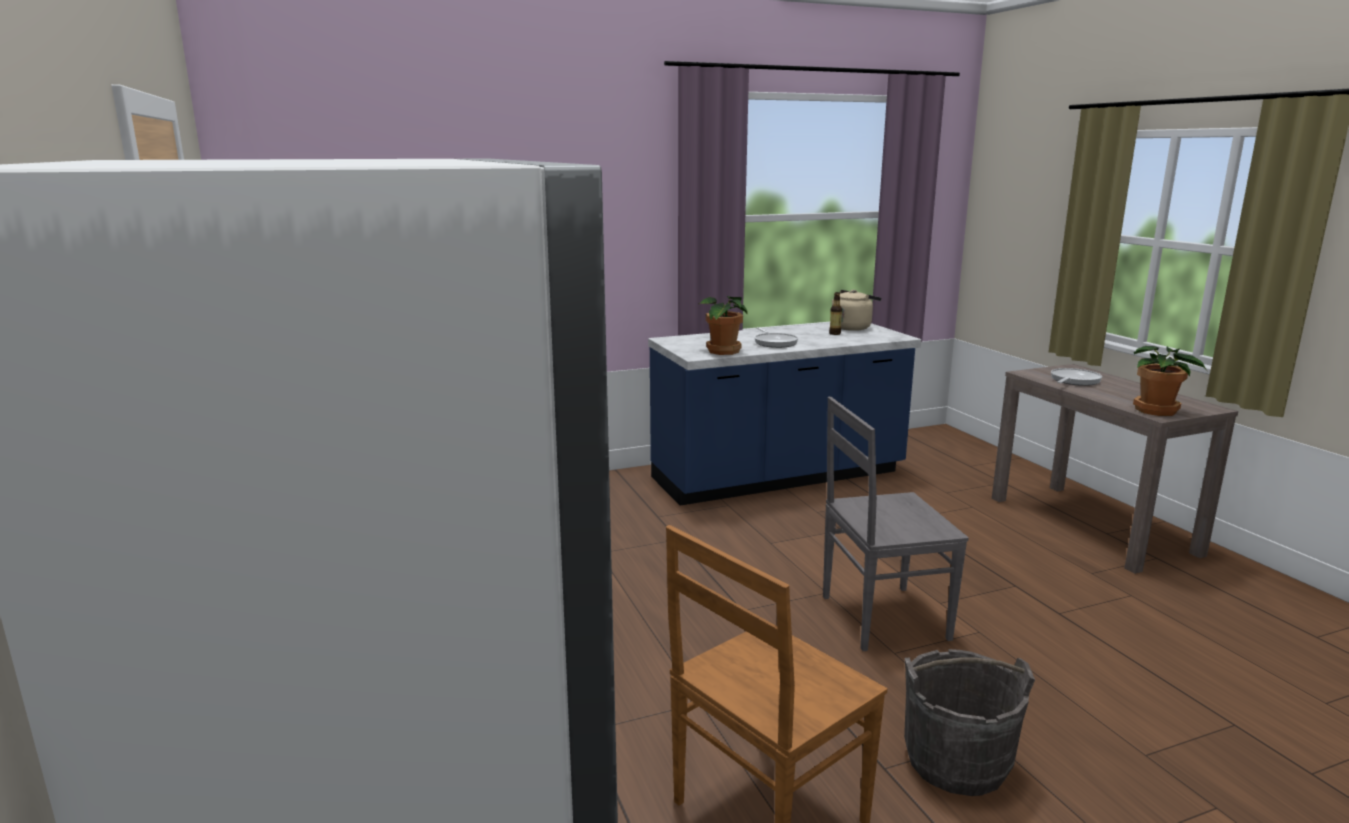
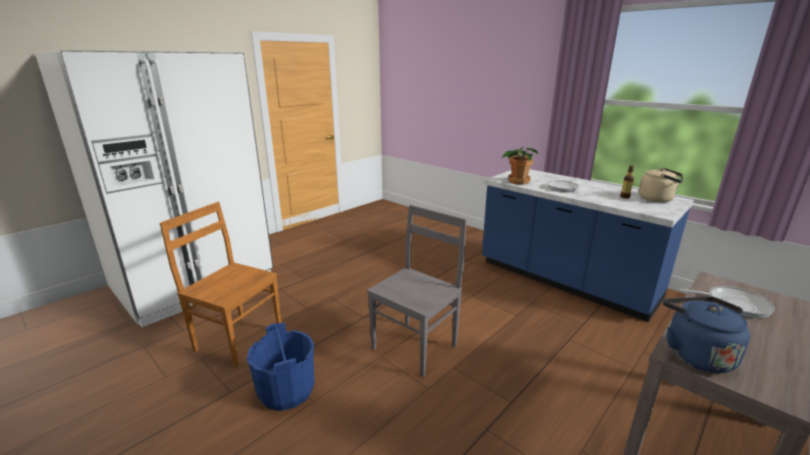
camera: 65 degrees right, 5 degrees up
grey chair [823,396,969,651] -> grey chair turned 75 degrees clockwise [367,205,466,377]
grey bucket [904,649,1035,796] -> blue bucket [247,323,314,411]
potted plant [1133,346,1207,416] -> blue kettle [663,297,750,373]

